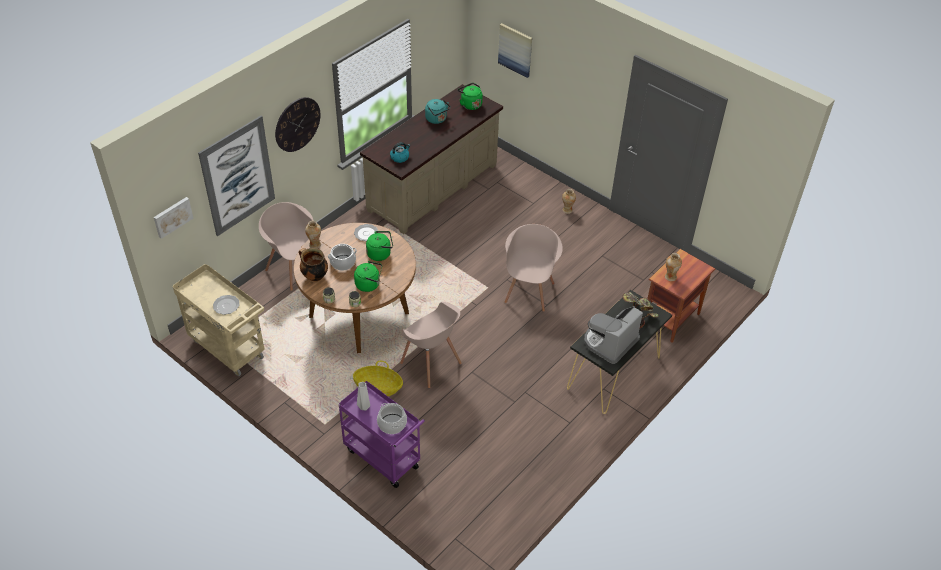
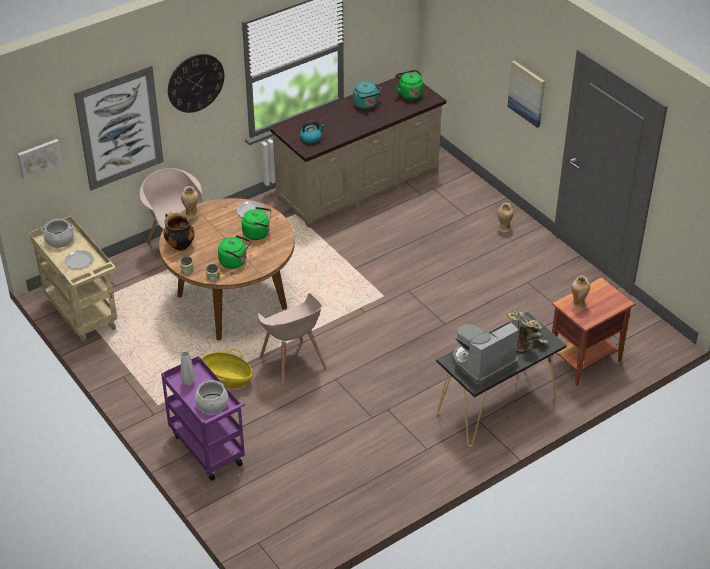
camera: 15 degrees right, 5 degrees down
cooking pot [328,244,357,271] -> cooking pot moved to [41,219,74,248]
picture [498,23,532,78] -> picture moved to [508,60,545,128]
beige chair [505,224,563,311] -> none

